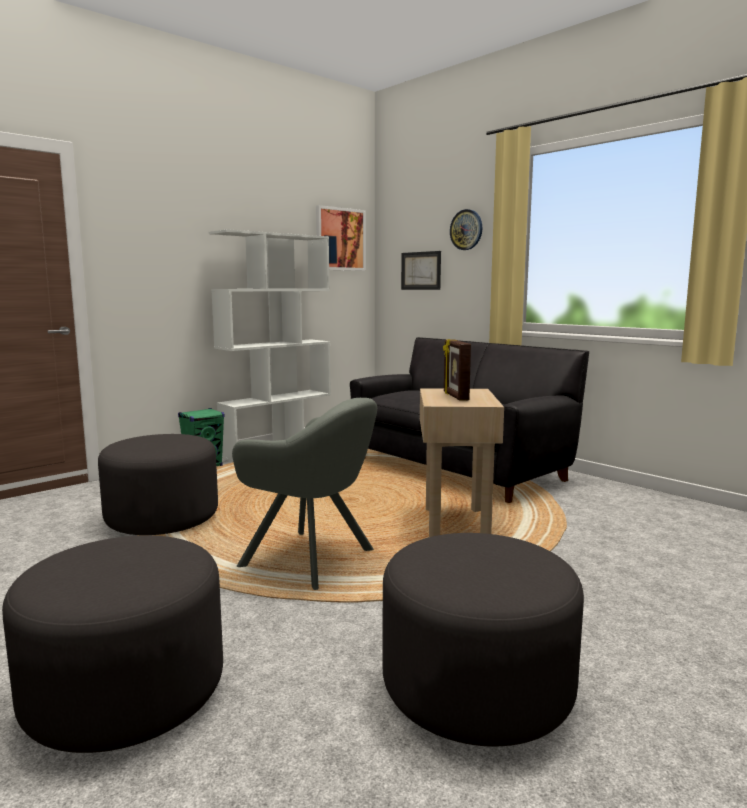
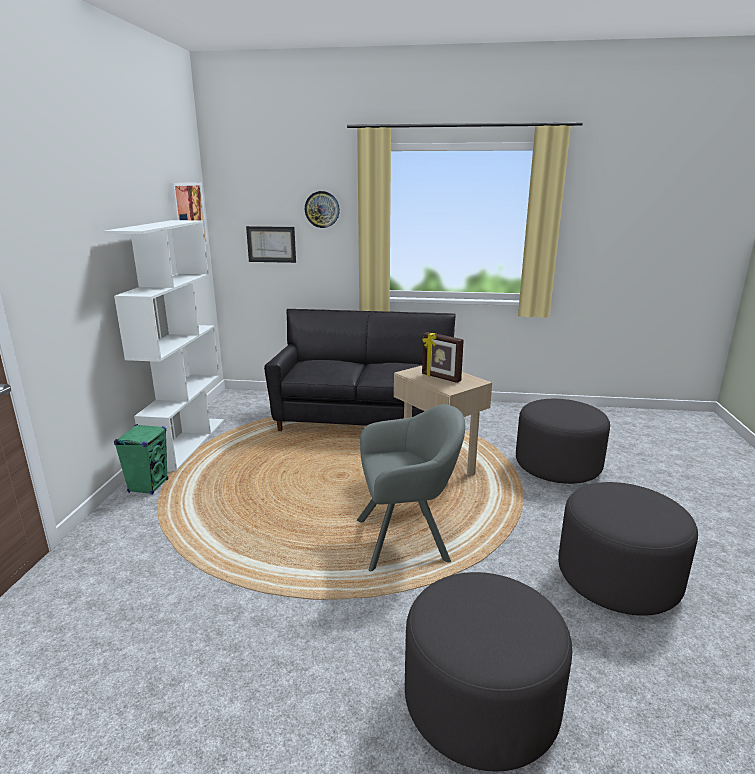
camera: 40 degrees left, 10 degrees up
grey ottoman [98,434,218,535] -> grey ottoman moved to [516,399,610,484]

